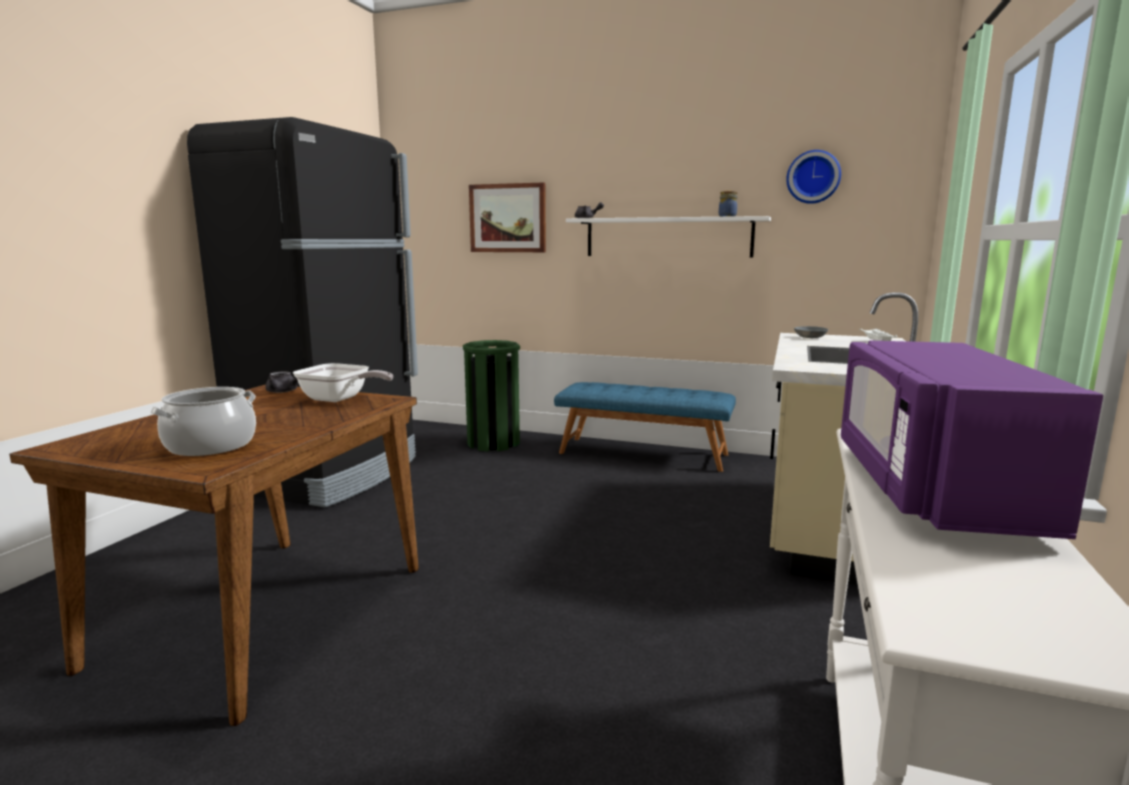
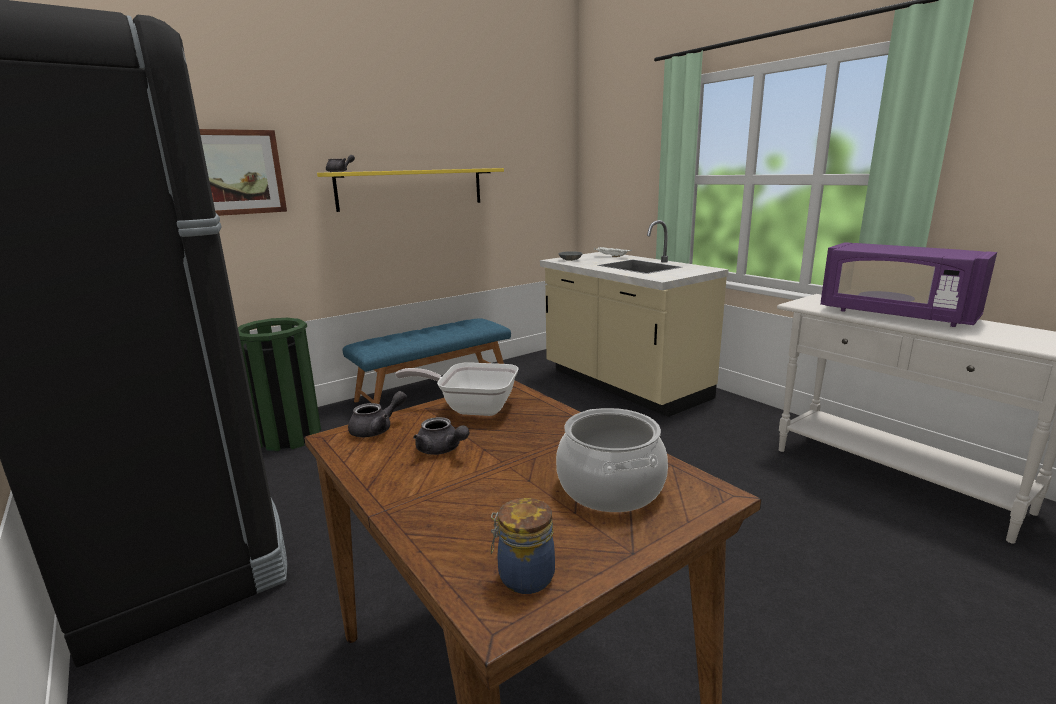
camera: 55 degrees left, 5 degrees up
frying pan [293,363,393,402] -> frying pan turned 135 degrees counterclockwise [395,362,518,416]
white shelf [566,216,771,257] -> yellow shelf [317,168,504,212]
jar [719,191,737,217] -> jar moved to [491,498,555,594]
wall clock [786,150,841,204] -> none
none -> grey teapot [413,417,470,455]

